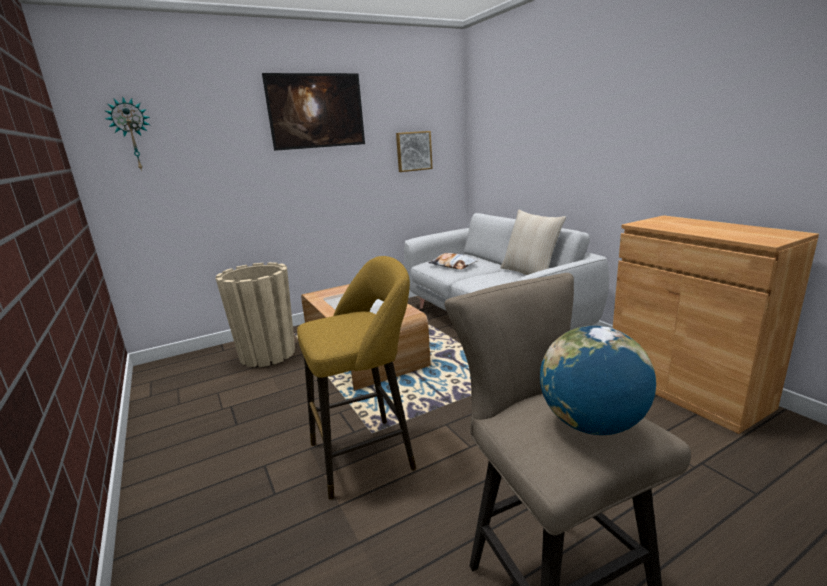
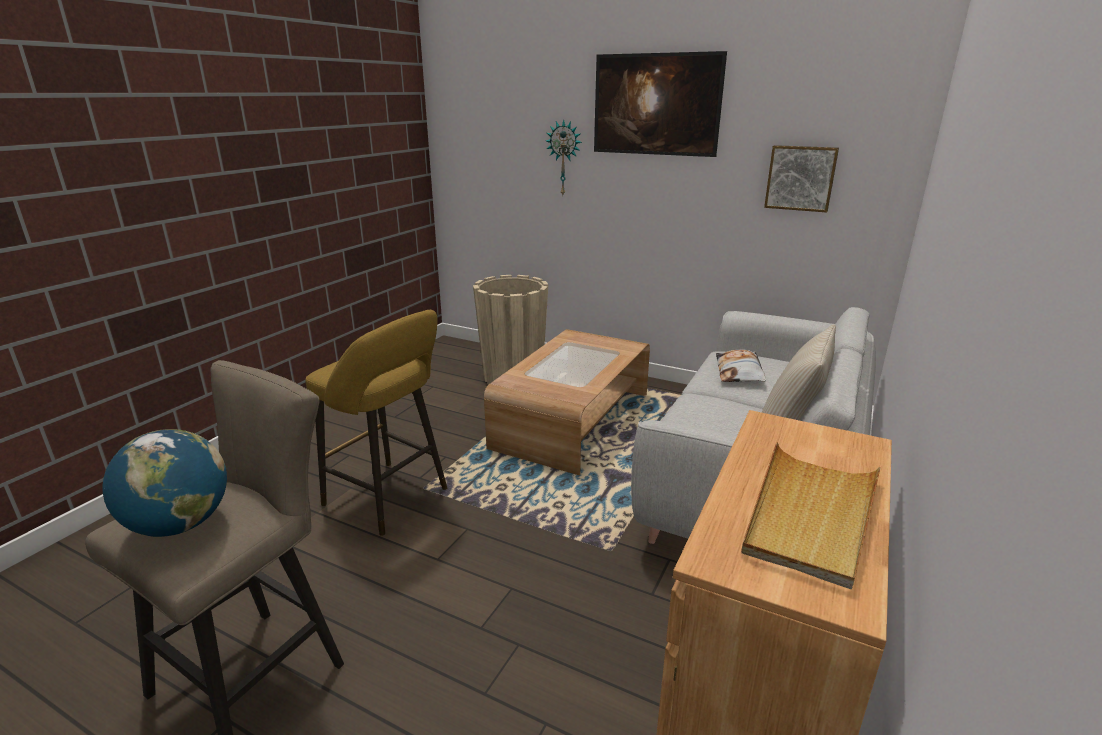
camera: 55 degrees right, 5 degrees up
wall clock [104,97,150,171] -> wall clock moved to [546,119,582,195]
none -> beige tray [741,442,881,590]

